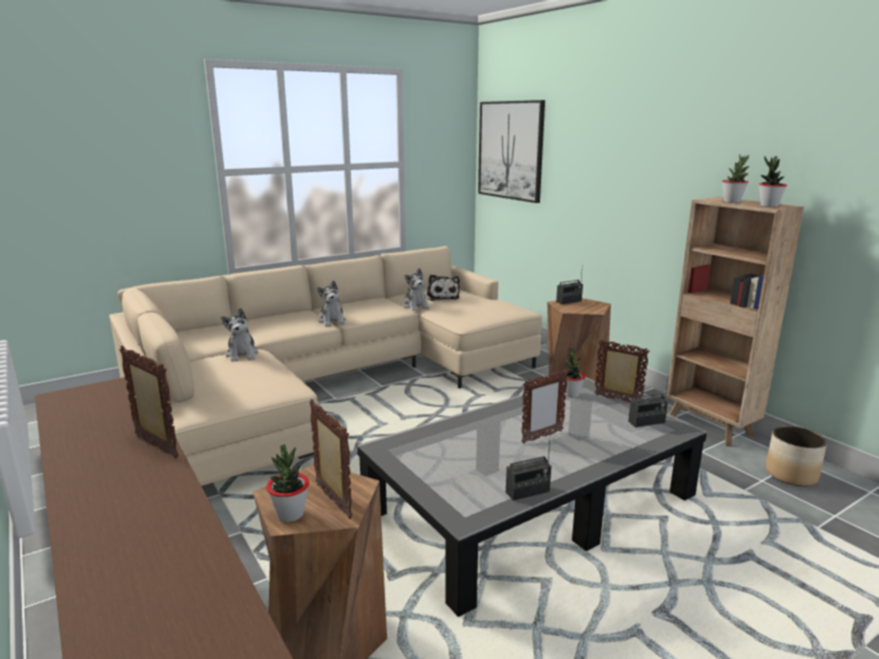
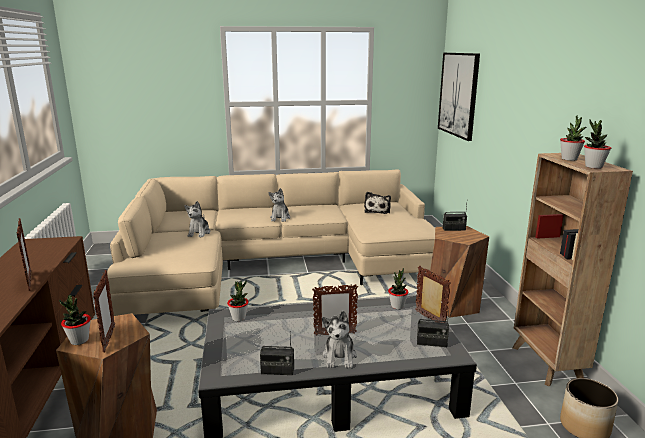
camera: 25 degrees right, 0 degrees up
plush toy [403,268,429,311] -> plush toy moved to [322,311,357,368]
none -> potted plant [227,280,249,321]

